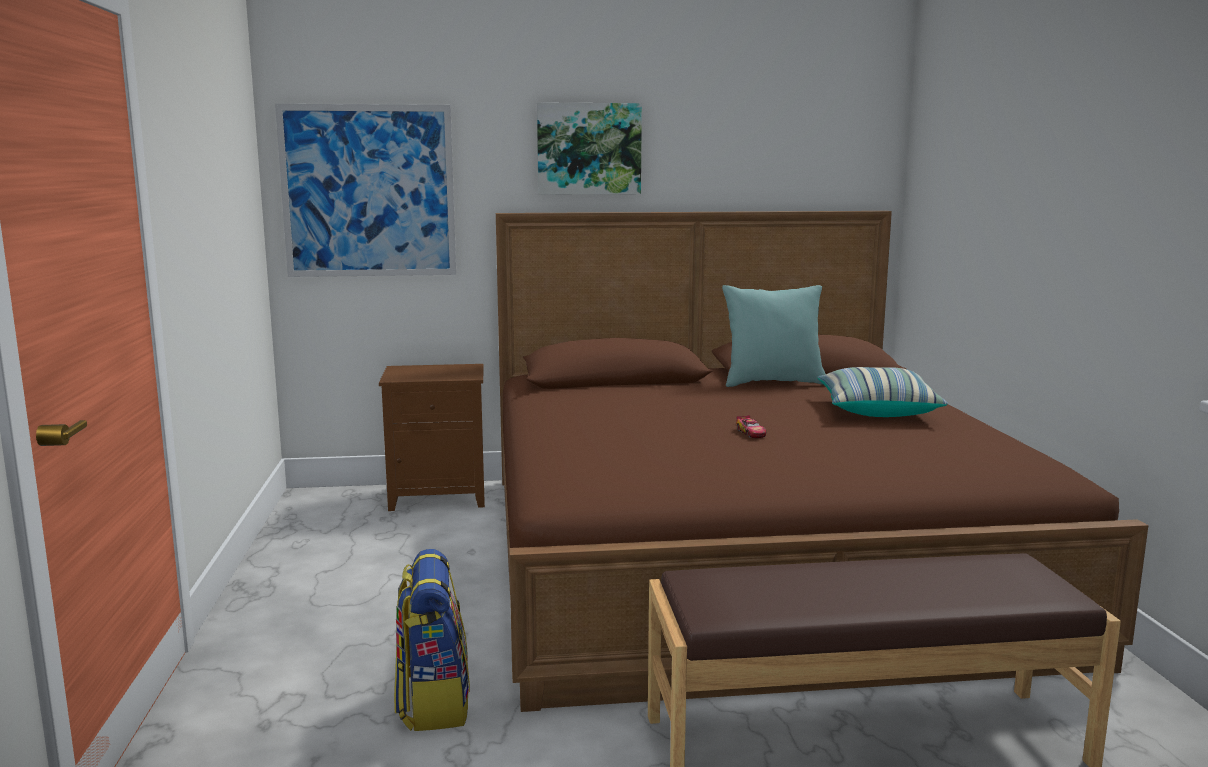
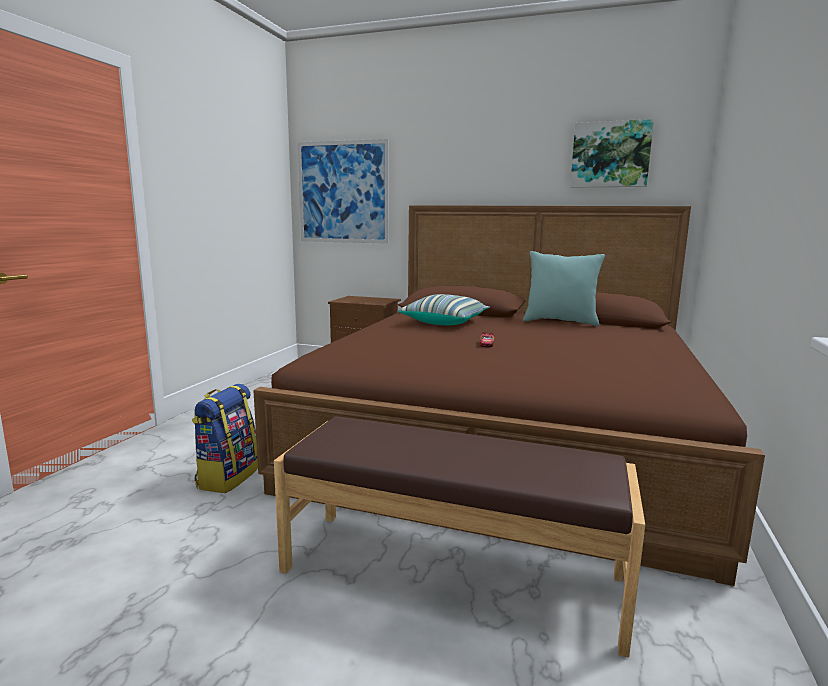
camera: 25 degrees right, 0 degrees up
picture [537,102,642,195] -> picture moved to [570,119,654,187]
pillow [817,367,948,417] -> pillow moved to [398,294,490,325]

